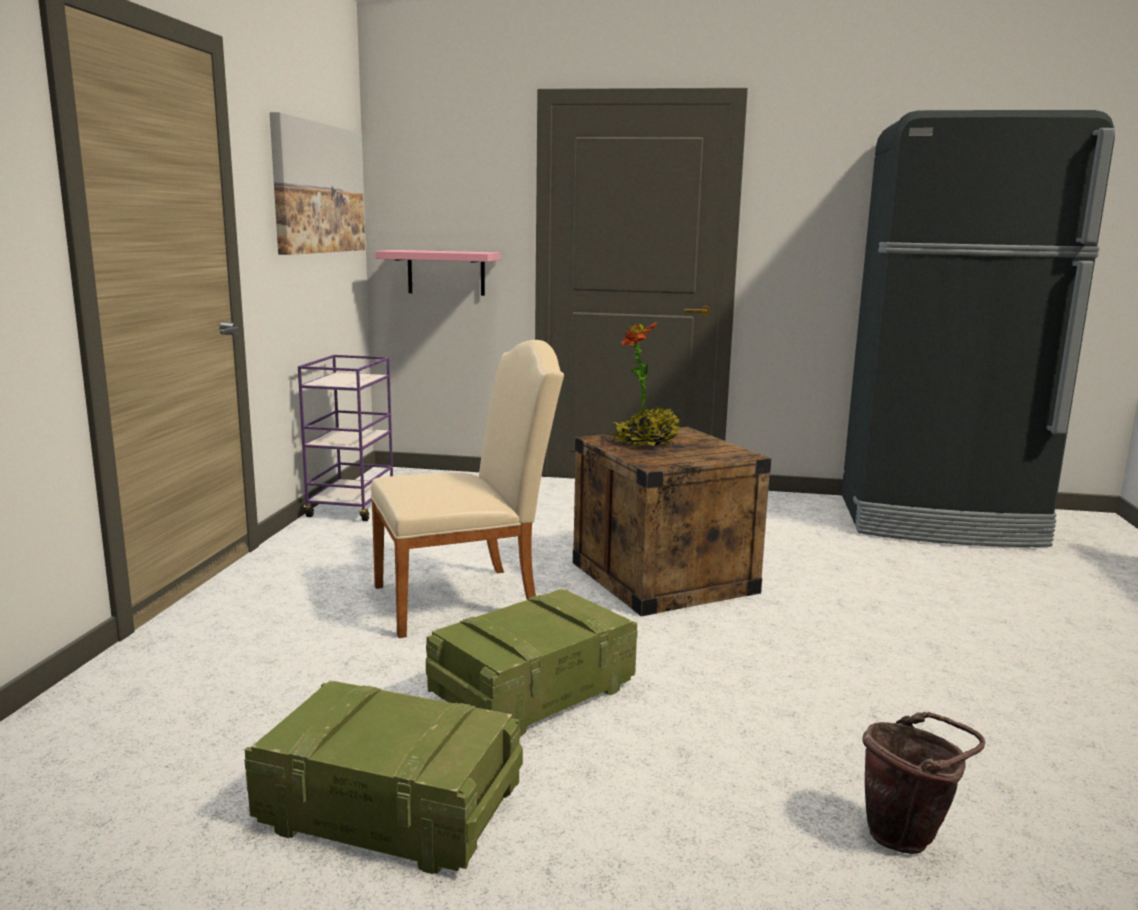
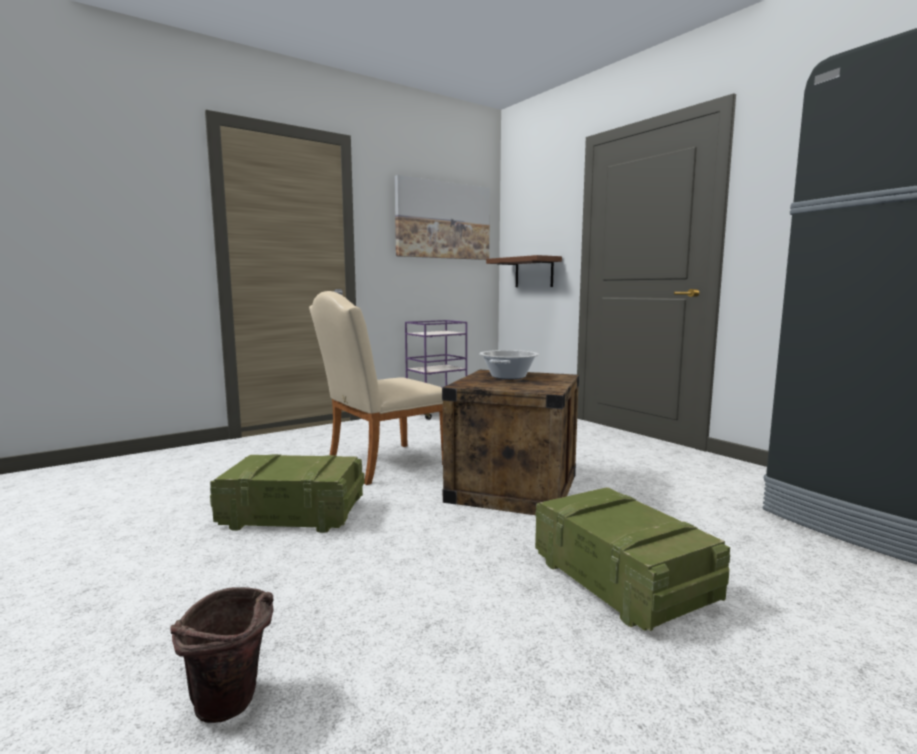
camera: 45 degrees right, 5 degrees down
crate [245,680,523,874] -> crate moved to [535,487,730,631]
beige chair [371,340,564,638] -> beige chair turned 120 degrees clockwise [309,291,443,485]
pink shelf [375,250,500,296] -> brown shelf [486,255,562,287]
potted plant [612,322,680,446] -> cooking pot [479,350,539,379]

